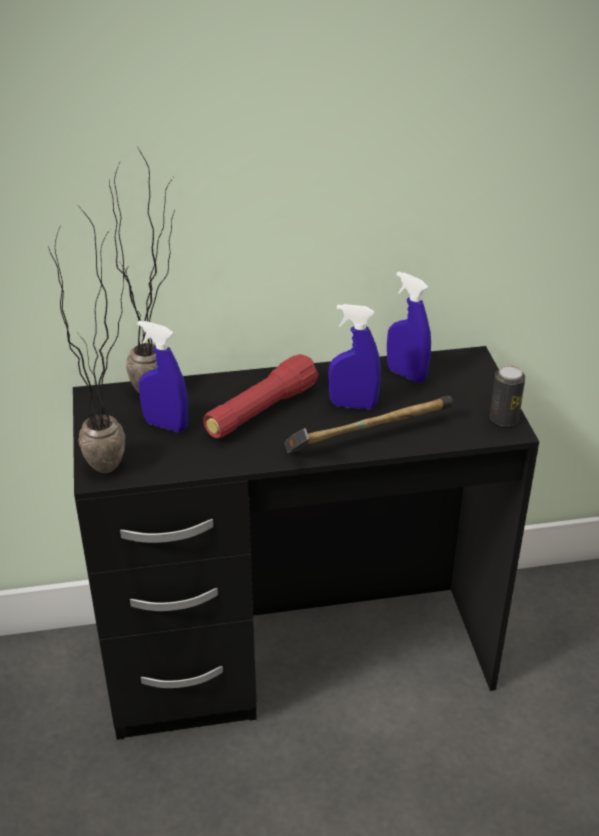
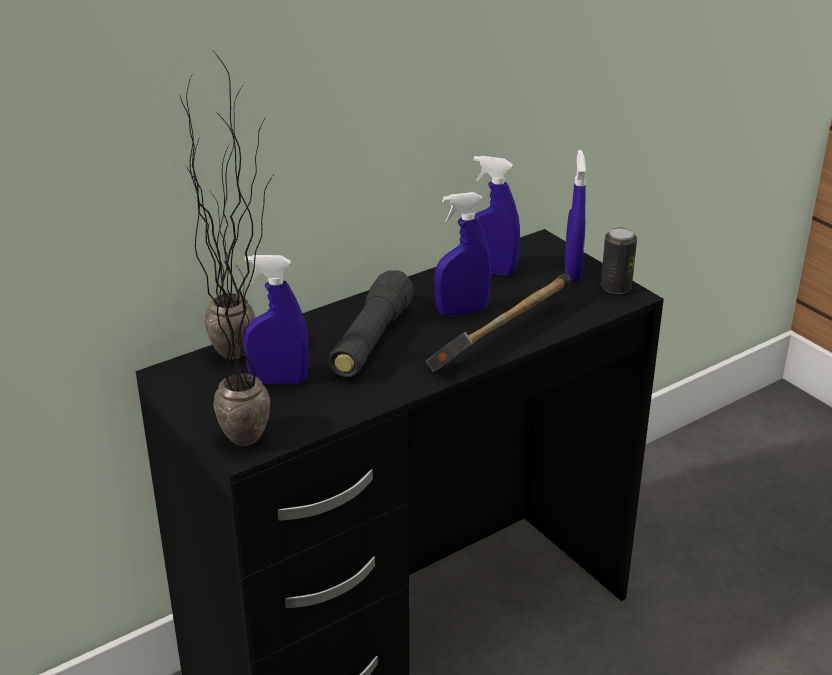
camera: 25 degrees left, 5 degrees down
red flashlight [203,354,318,438] -> black flashlight [329,270,414,377]
none -> blue spray bottle [565,150,586,282]

